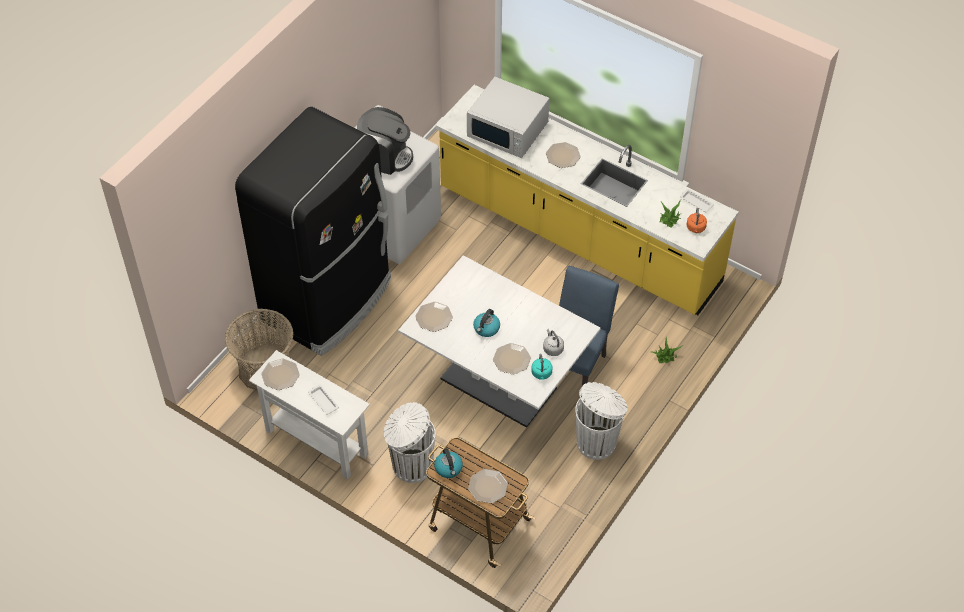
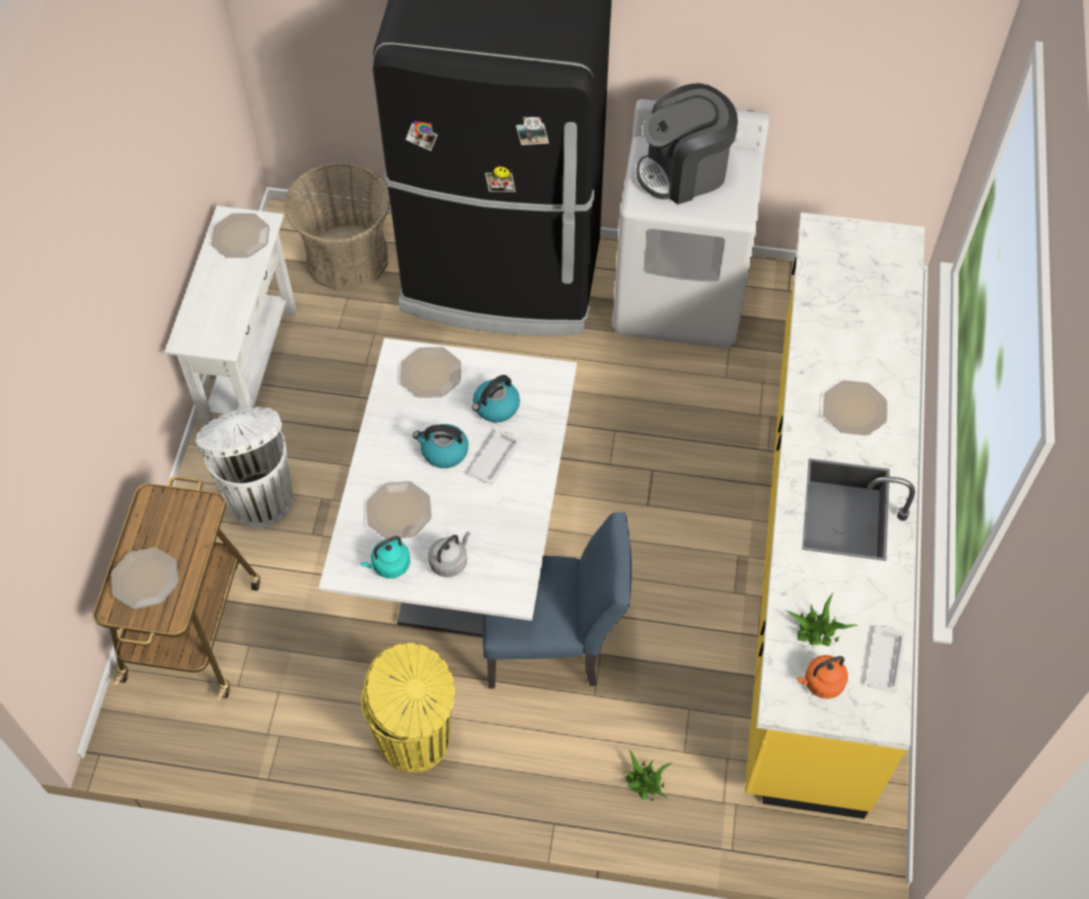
camera: 65 degrees right, 5 degrees up
white tray [308,385,339,415] -> white tray moved to [470,429,521,485]
coffee machine [357,107,413,175] -> coffee machine turned 75 degrees clockwise [636,83,738,204]
kettle [434,448,463,478] -> kettle moved to [472,375,520,422]
white microwave [467,77,549,158] -> none
white trash can [575,382,627,460] -> yellow trash can [361,643,455,773]

